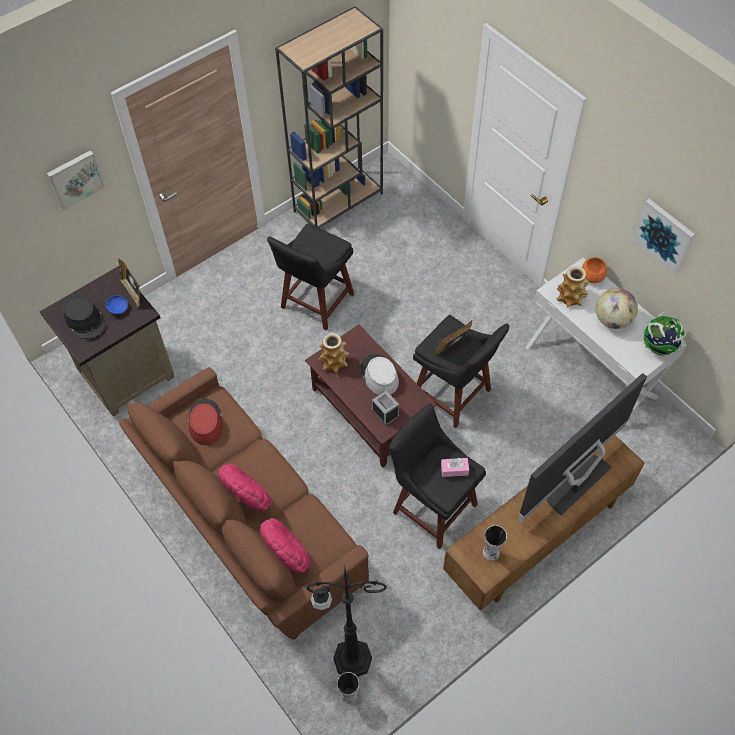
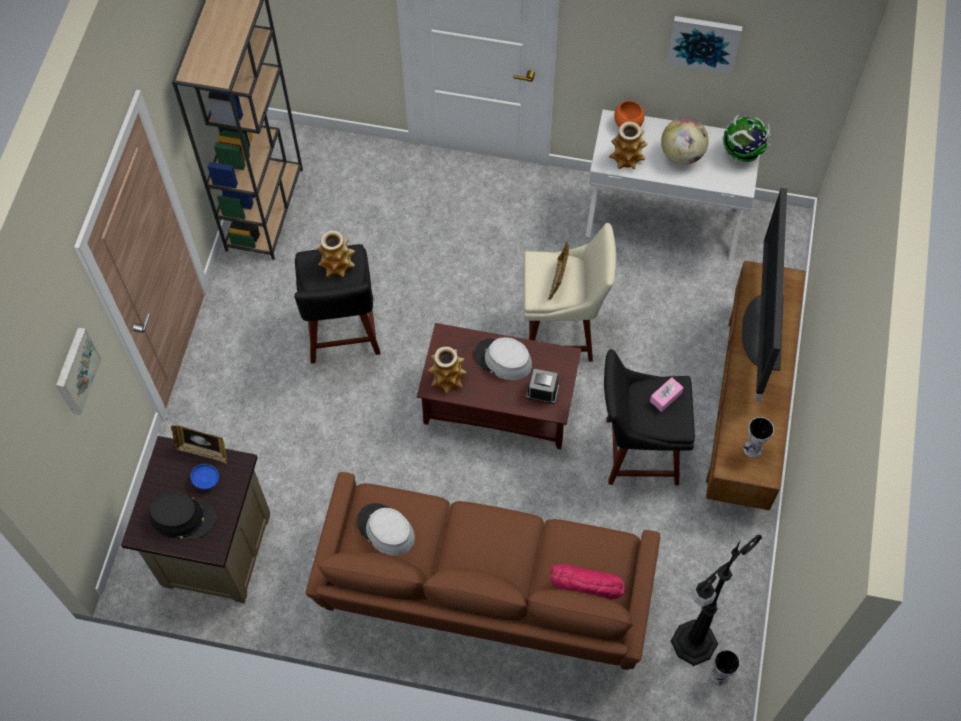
camera: 40 degrees left, 5 degrees up
red hat [188,399,224,445] -> grey hat [357,503,415,556]
pink pillow [218,464,272,511] -> none
black stool [413,315,509,428] -> beige stool [523,223,616,361]
none -> vase [317,230,355,277]

